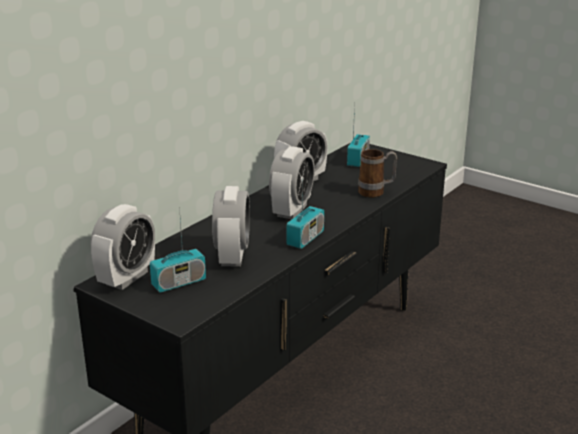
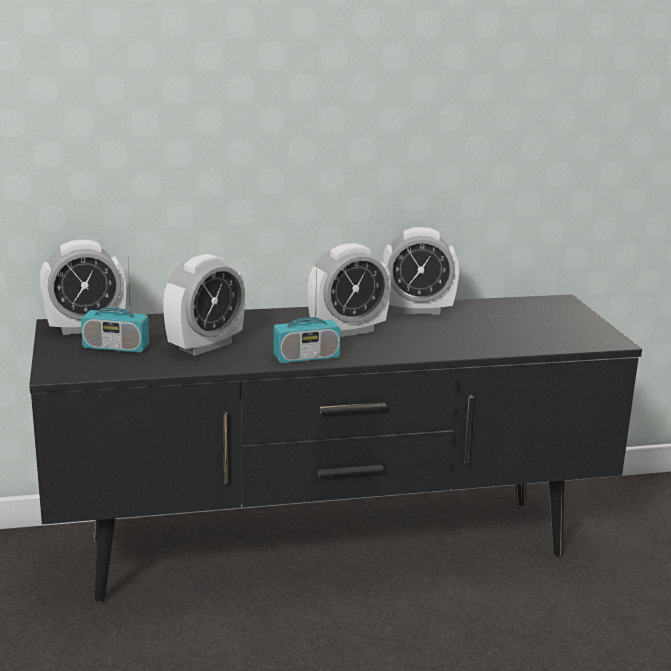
camera: 40 degrees right, 5 degrees down
radio [347,105,370,167] -> none
mug [358,149,397,198] -> none

